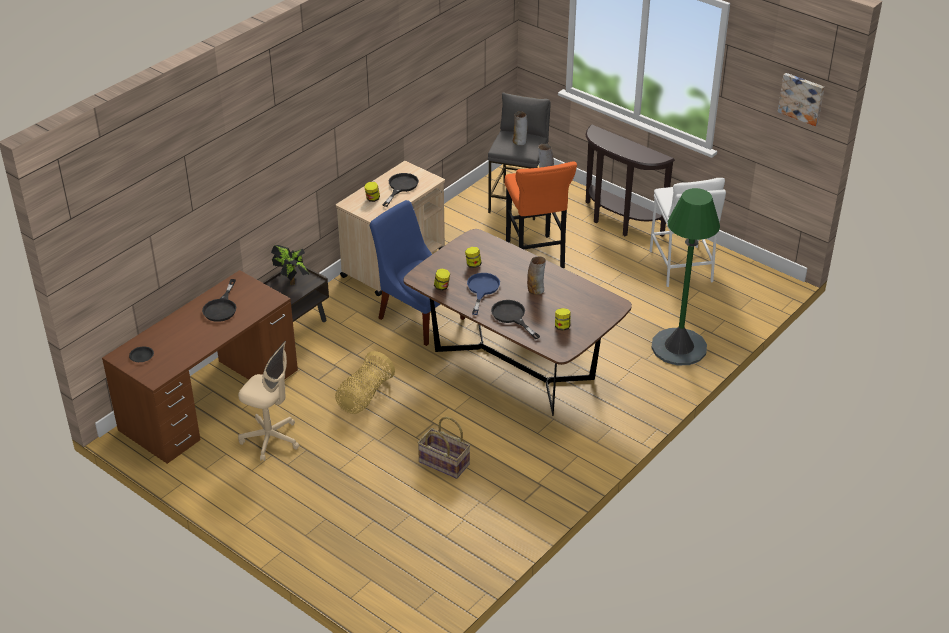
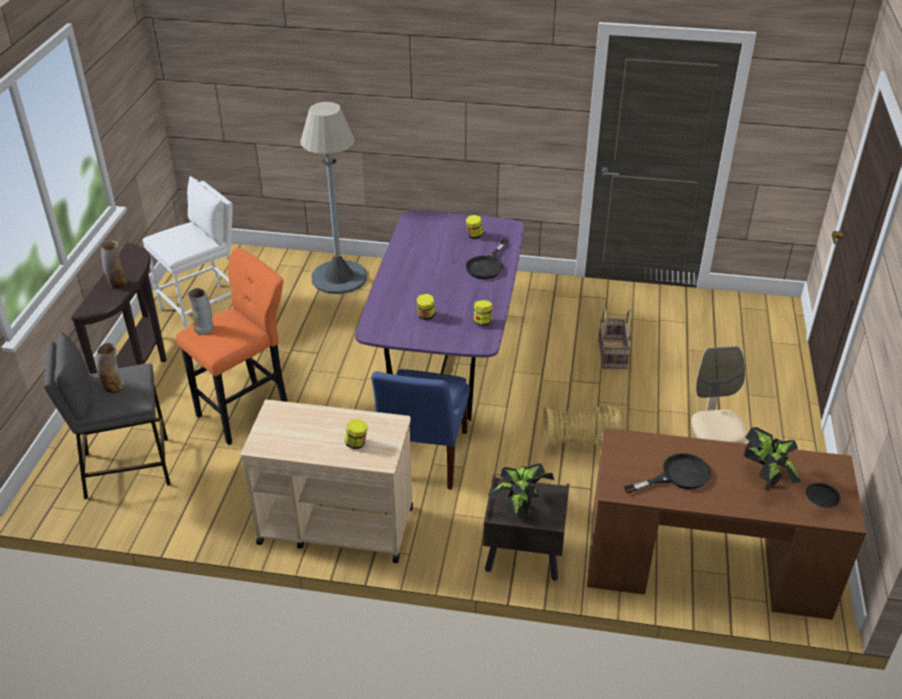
camera: 120 degrees left, 0 degrees up
black frying pan [382,173,419,207] -> none
brown dining table [404,229,632,416] -> purple dining table [355,211,524,421]
blue frying pan [467,273,500,315] -> none
vase [527,257,546,295] -> vase moved to [101,241,128,288]
green floor lamp [651,188,720,366] -> grey floor lamp [301,102,367,294]
picture [778,73,824,126] -> none
none -> potted plant [743,427,801,491]

